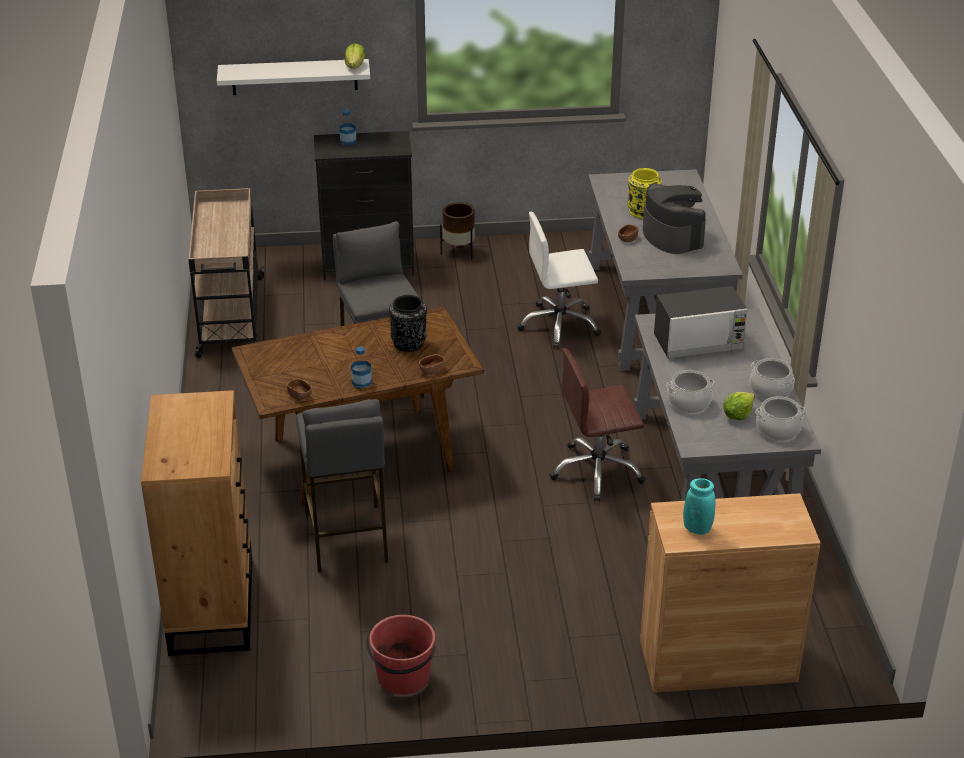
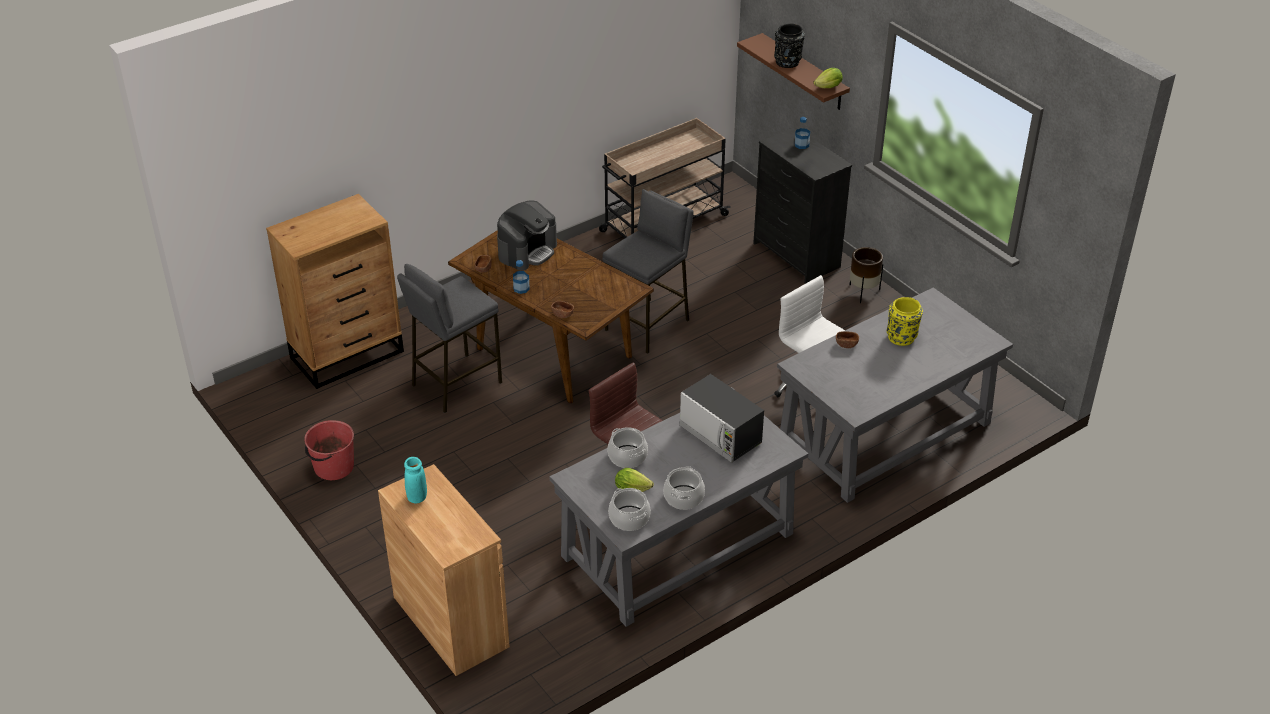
camera: 60 degrees right, 5 degrees up
white shelf [217,59,370,95] -> brown shelf [737,33,850,110]
black vase [389,295,427,352] -> black vase moved to [774,24,805,68]
coffee machine [643,183,706,254] -> coffee machine moved to [497,200,557,271]

